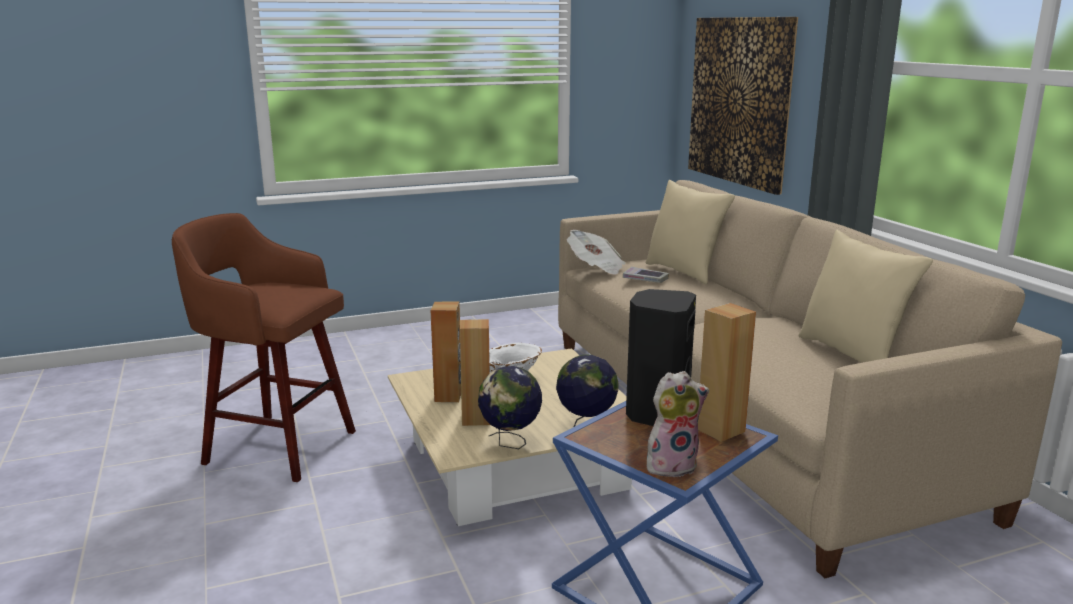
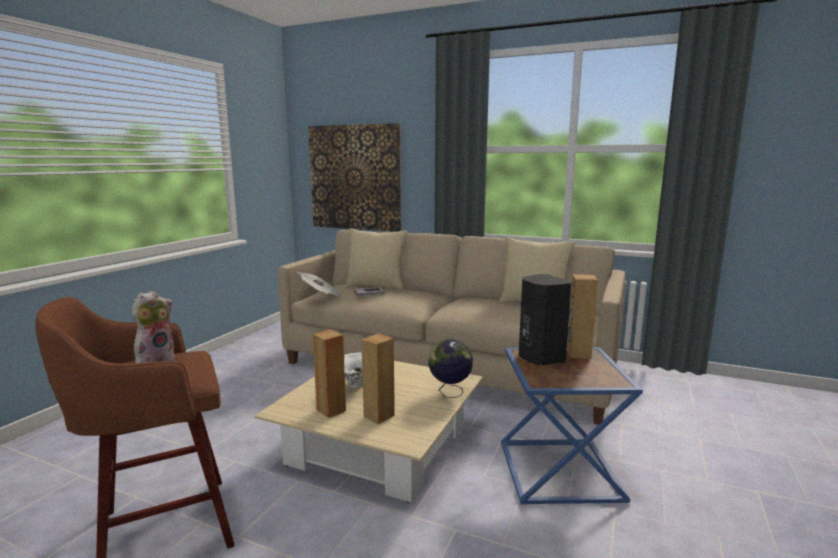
camera: 45 degrees left, 5 degrees down
globe [478,366,542,449] -> none
plush toy [647,371,709,477] -> plush toy moved to [132,291,175,363]

